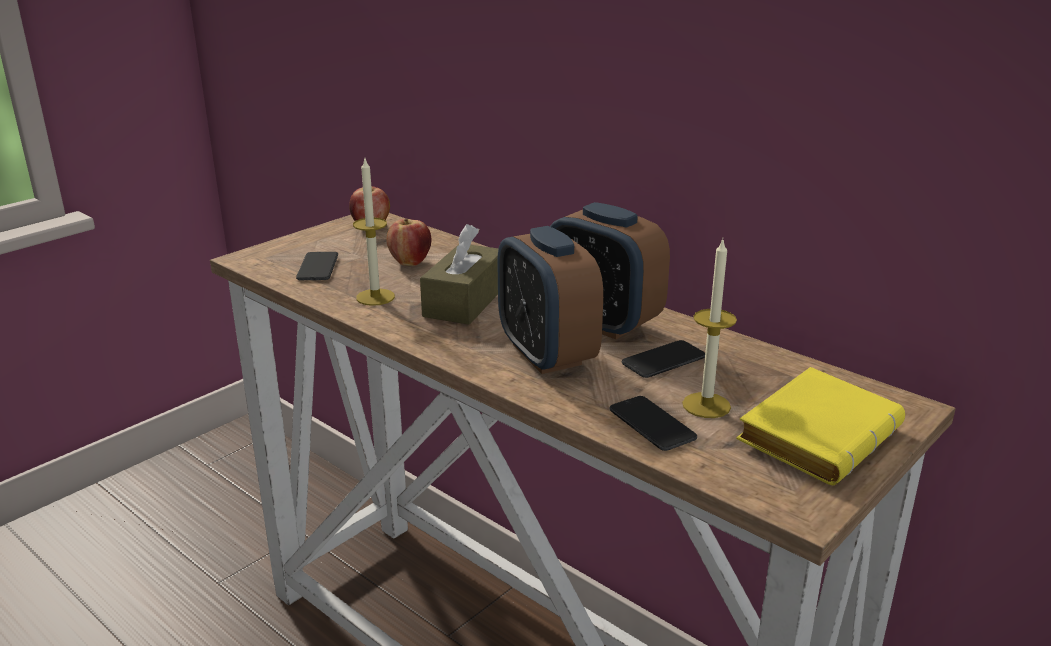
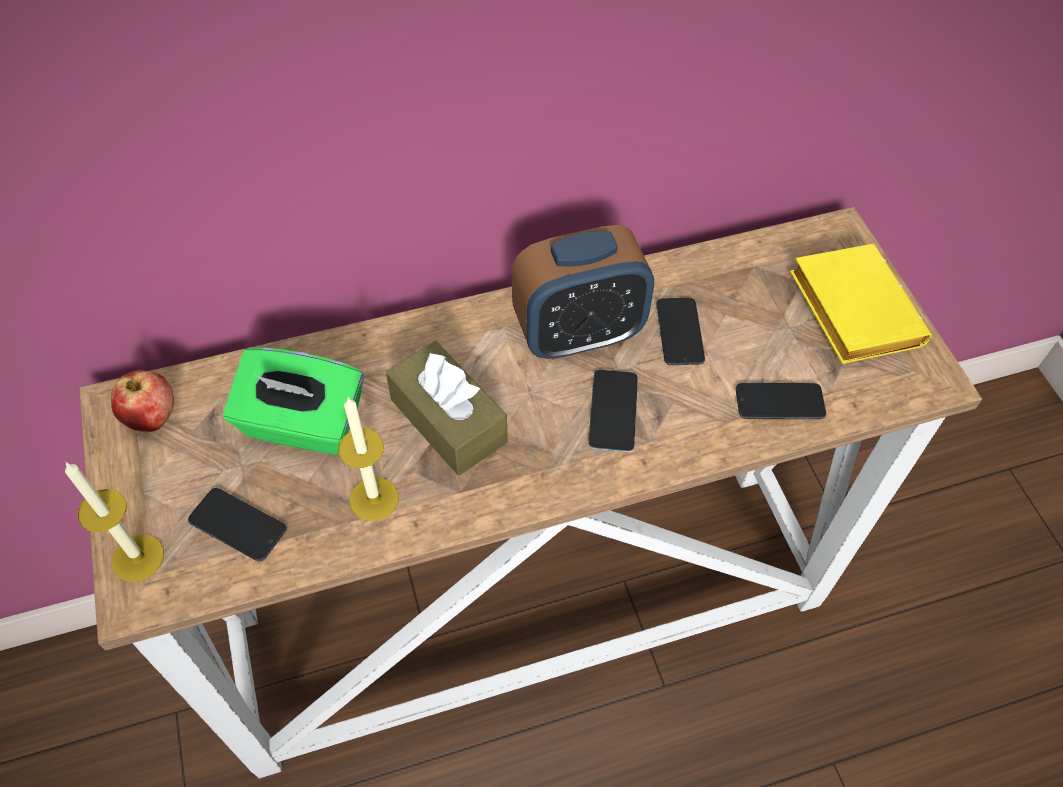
camera: 60 degrees left, 30 degrees up
apple [386,218,431,266] -> green tissue box [223,347,364,455]
alarm clock [497,226,603,374] -> phone [588,370,638,452]
candle [682,239,737,418] -> candle moved to [65,462,164,582]

